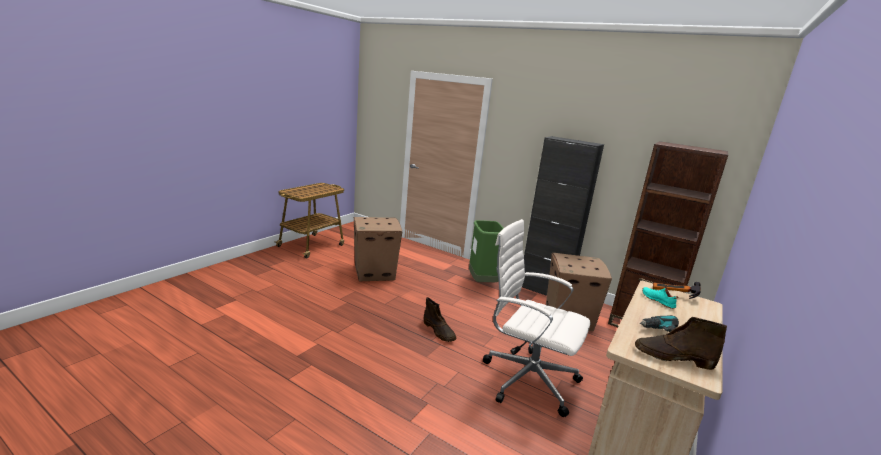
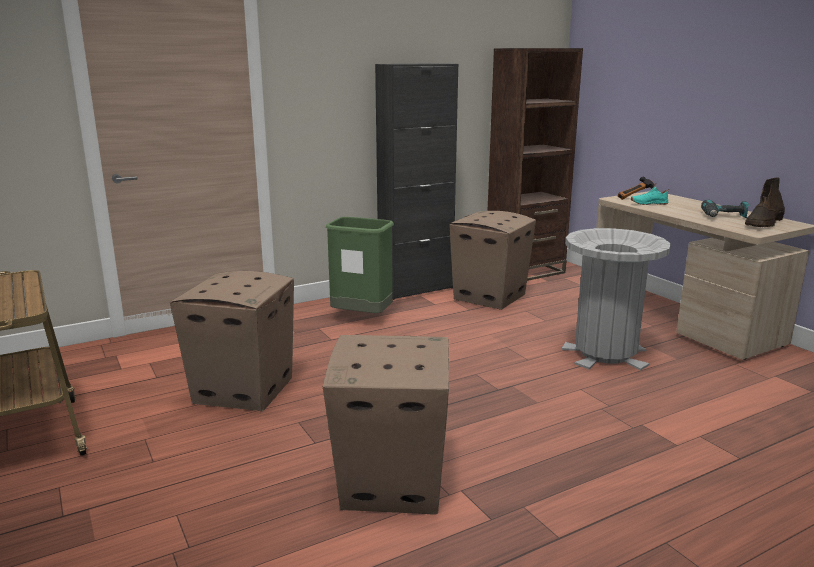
camera: 60 degrees left, 0 degrees up
brown boot [424,297,456,342] -> none
white office chair [483,219,590,417] -> grey trash can [562,228,671,371]
none -> cardboard box [323,335,449,515]

